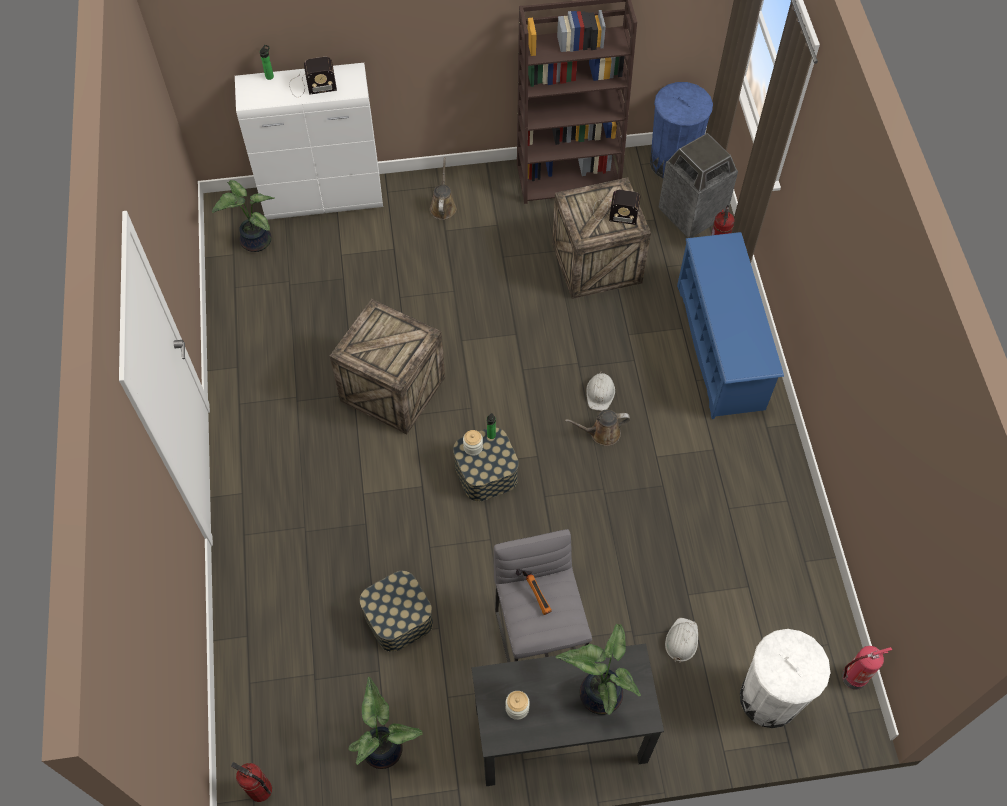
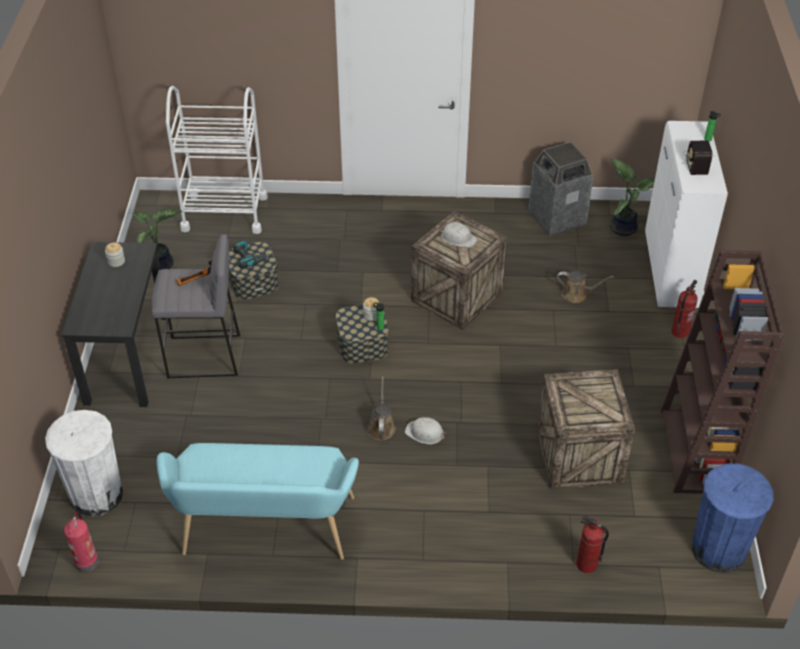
camera: 100 degrees right, 15 degrees down
fire extinguisher [231,762,272,802] -> fire extinguisher moved to [671,280,698,338]
brown watering can [430,157,456,220] -> brown watering can moved to [557,270,614,303]
potted plant [556,624,641,715] -> none
radio [593,190,640,225] -> none
trash can [658,133,738,238] -> trash can moved to [528,142,594,236]
white hard hat [665,618,698,663] -> white hard hat moved to [440,222,477,248]
blue shoe rack [677,232,784,419] -> none
none -> turquoise bench [157,443,359,560]
none -> white cart [166,86,268,234]
none -> power drill [233,241,269,269]

